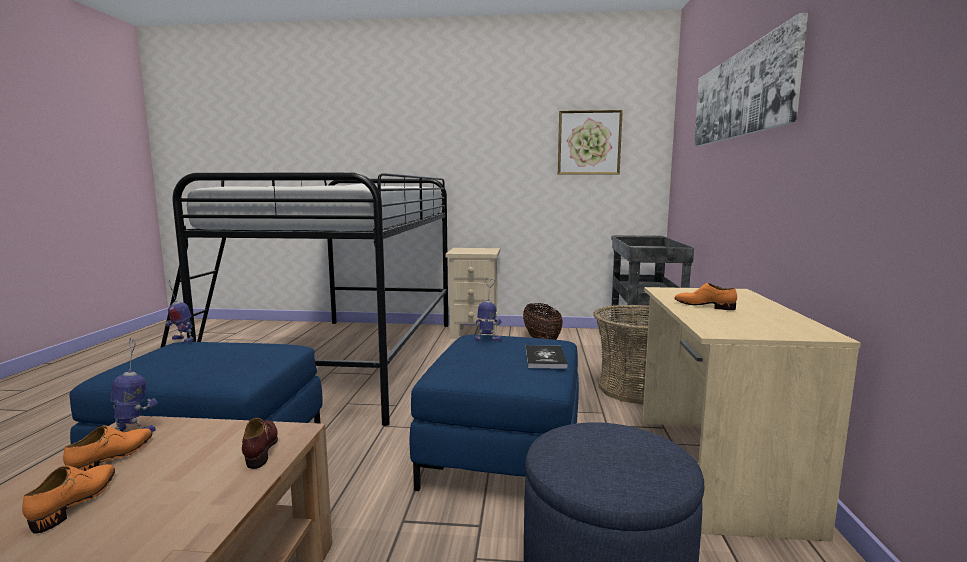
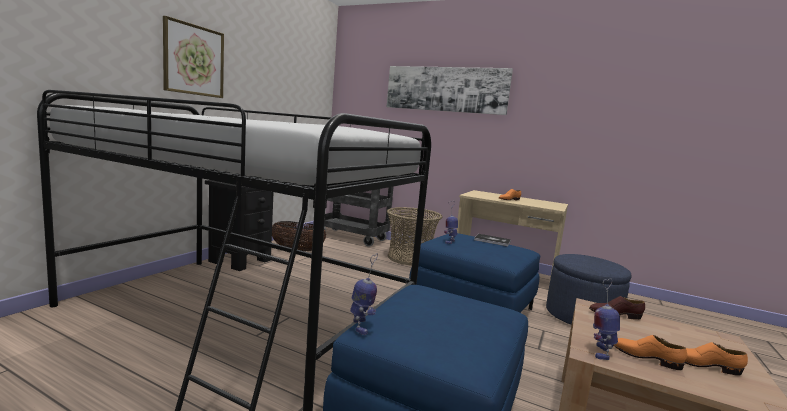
camera: 70 degrees left, 0 degrees up
toy robot [166,280,194,343] -> toy robot turned 60 degrees counterclockwise [350,253,378,335]
beige nightstand [445,248,500,339] -> black nightstand [205,180,274,271]
picture [558,110,623,175] -> picture moved to [163,16,224,98]

